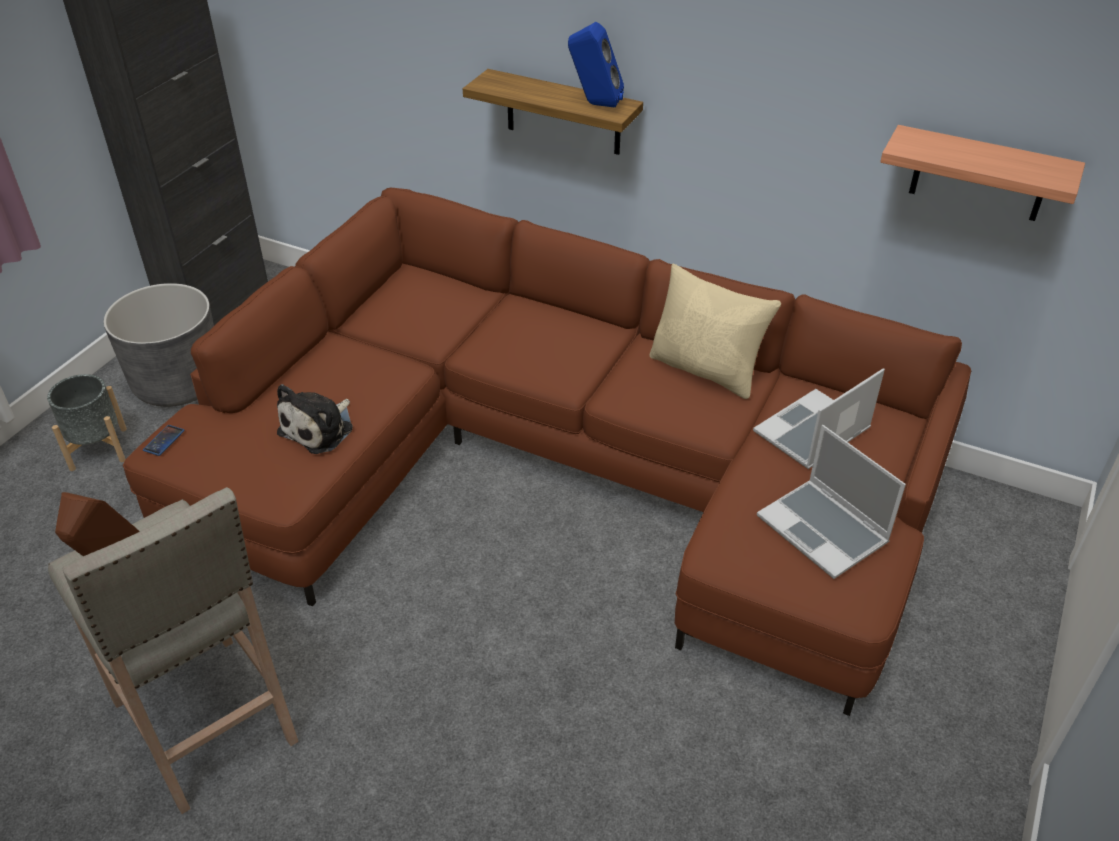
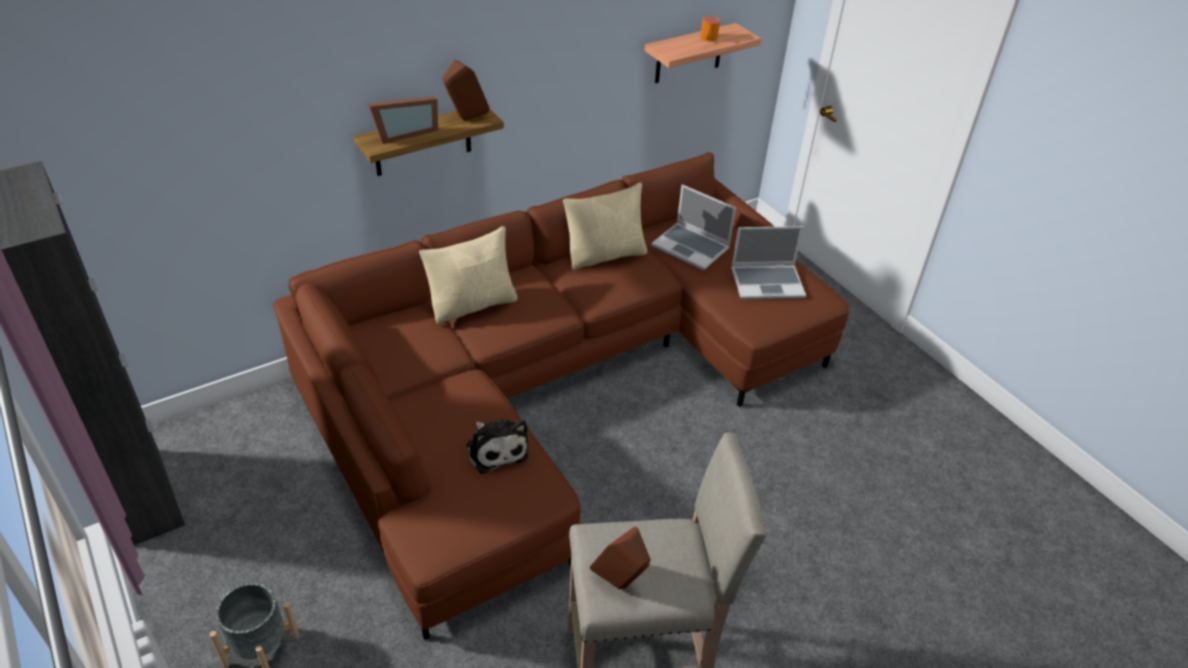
camera: 60 degrees left, 0 degrees up
grey planter [103,283,214,407] -> none
phone [143,425,185,456] -> none
blue speaker [568,22,624,108] -> brown speaker [443,59,490,121]
laptop [753,368,885,469] -> laptop turned 45 degrees counterclockwise [651,184,736,270]
none -> picture frame [367,96,438,144]
none -> beige pillow [419,226,518,324]
none -> orange mug [700,16,720,42]

